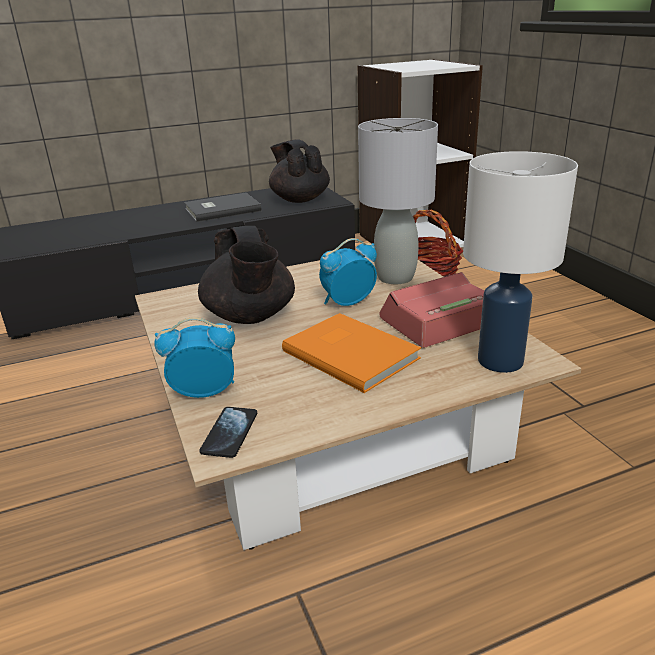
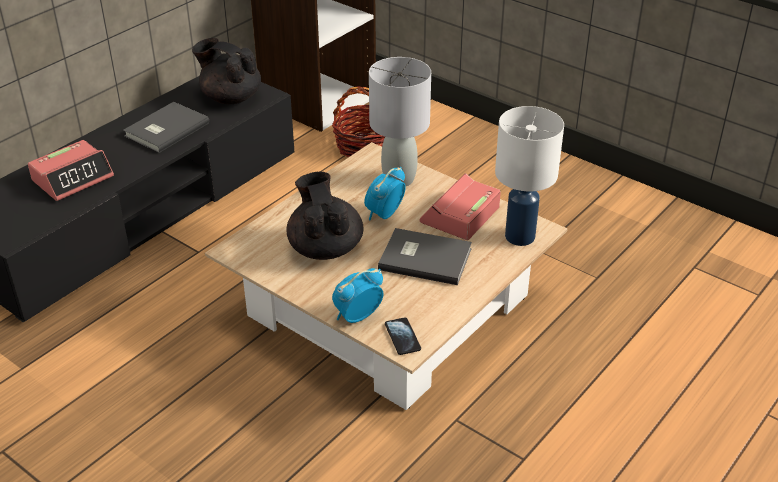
camera: 30 degrees left, 10 degrees up
black teapot [198,226,295,324] -> black teapot turned 150 degrees counterclockwise [286,171,364,260]
orange book [282,313,421,393] -> grey book [378,228,472,285]
none -> alarm clock [28,140,114,201]

